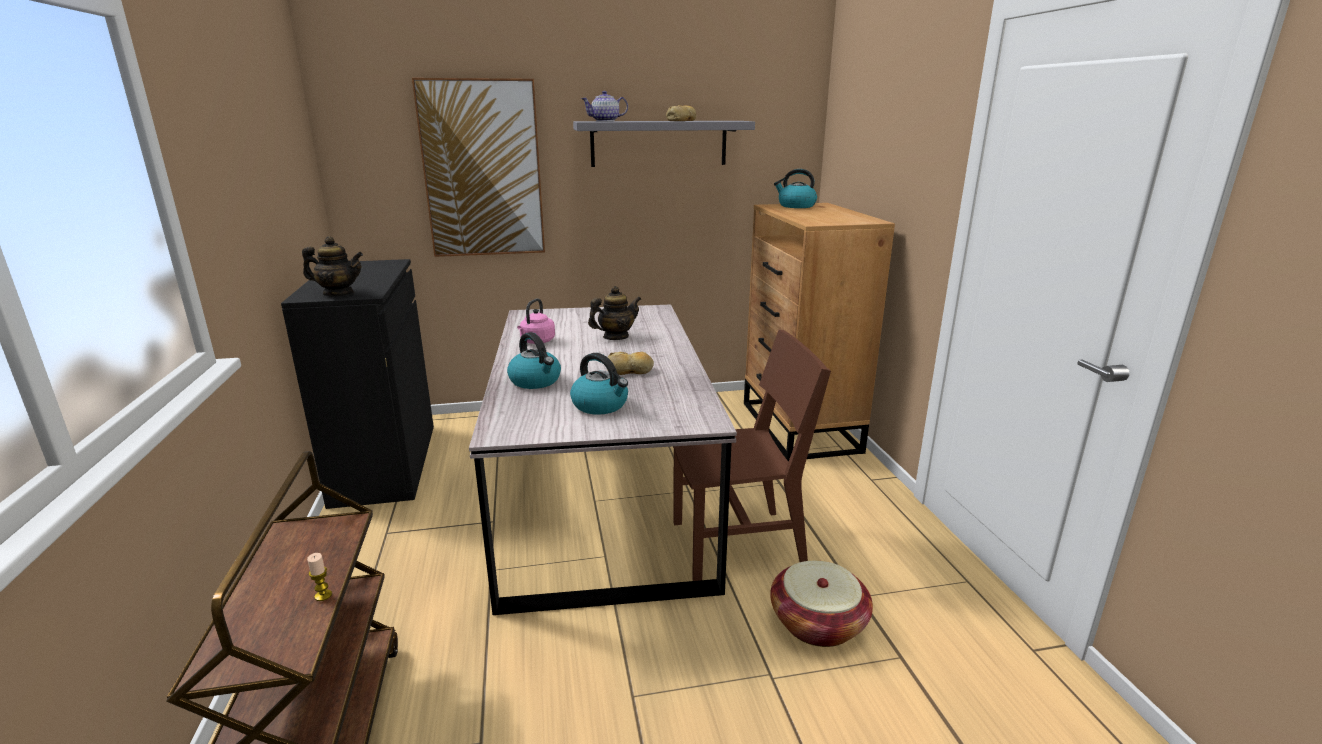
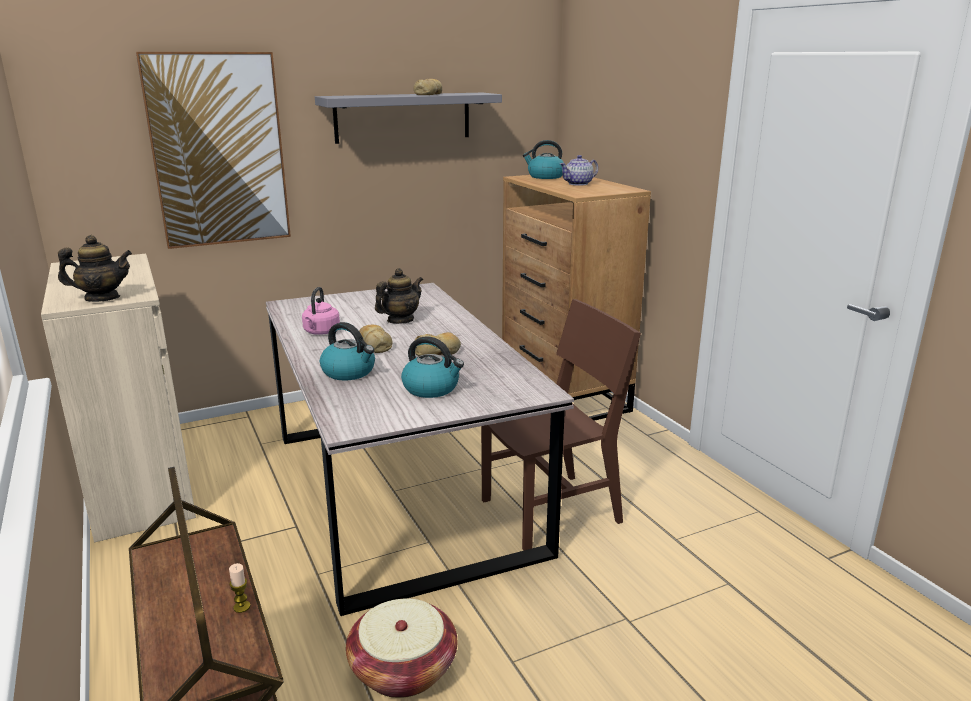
camera: 15 degrees left, 0 degrees up
black cabinet [281,259,434,509] -> beige cabinet [41,254,196,542]
teapot [581,91,628,121] -> teapot moved to [560,155,598,186]
basket [770,561,873,647] -> basket moved to [346,598,457,698]
none -> bread [359,325,392,353]

